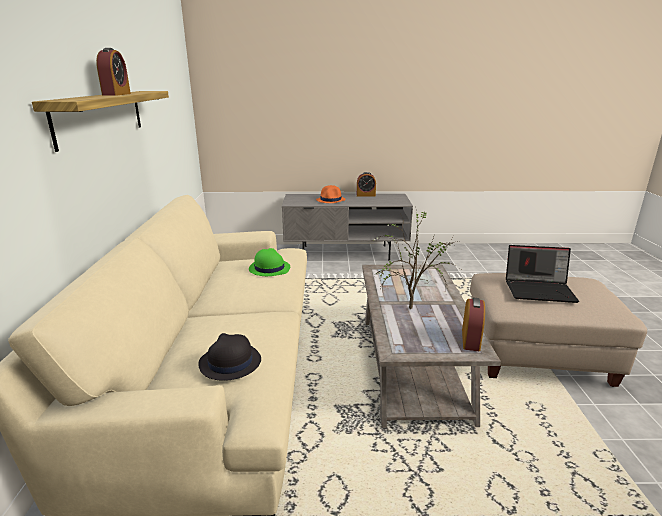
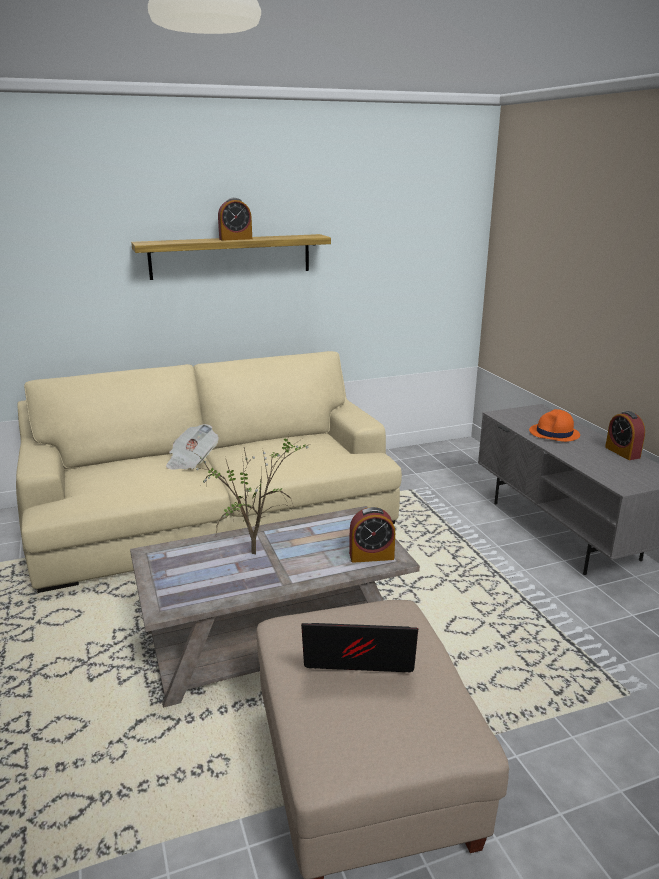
camera: 70 degrees right, 0 degrees up
black hat [198,333,261,381] -> none
green hat [249,248,290,276] -> none
alarm clock [462,297,485,351] -> alarm clock moved to [349,507,395,563]
laptop [506,245,579,303] -> laptop turned 105 degrees clockwise [301,623,418,672]
none -> newspaper [166,424,219,470]

